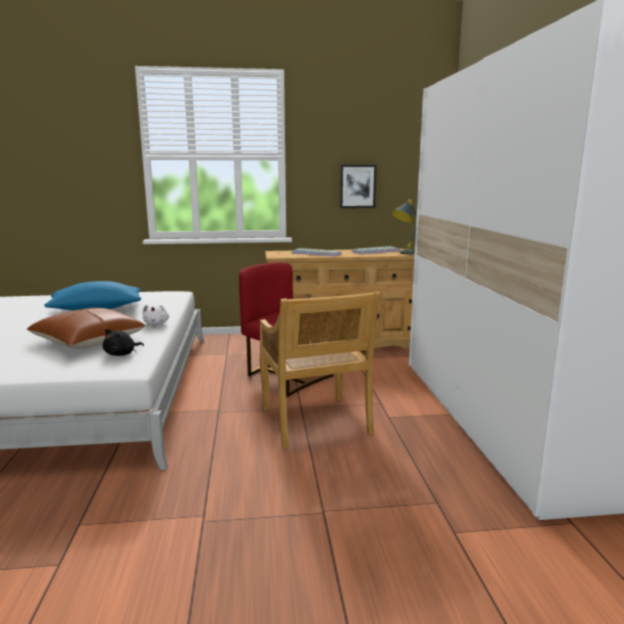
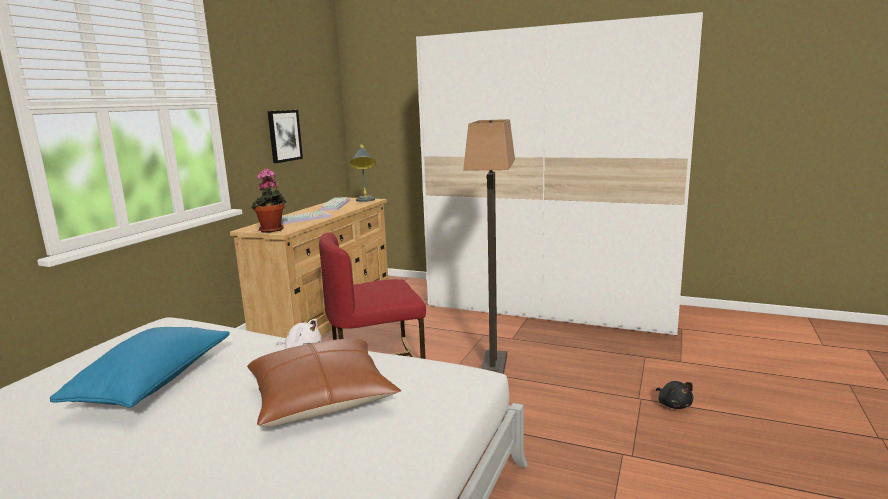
camera: 60 degrees left, 0 degrees up
black plush toy [103,329,144,356] -> black plush toy moved to [656,381,694,409]
beige chair [260,291,381,449] -> floor lamp [463,119,515,374]
none -> potted plant [251,168,286,233]

